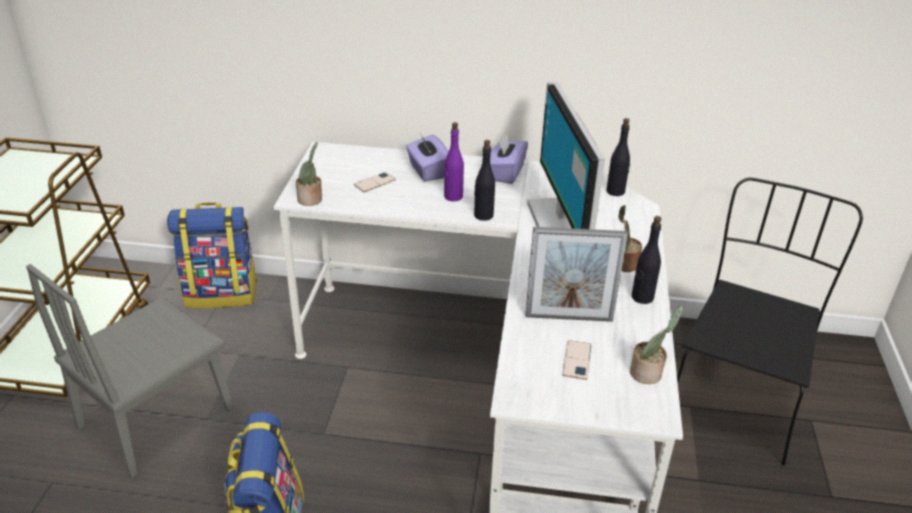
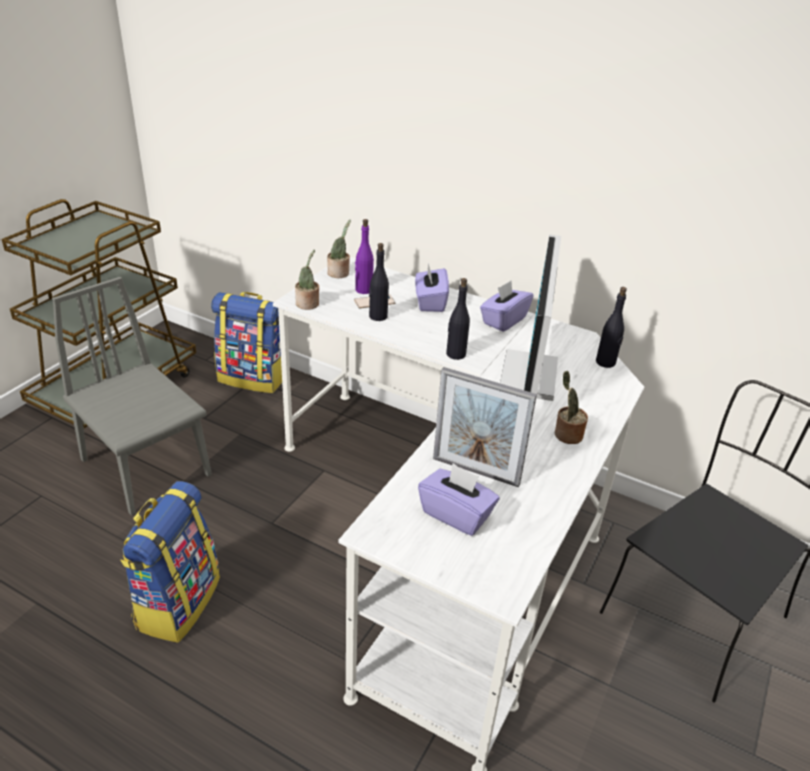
camera: 20 degrees right, 0 degrees up
grey chair [26,264,234,478] -> grey chair turned 75 degrees clockwise [52,277,212,516]
purple bottle [444,122,464,201] -> purple bottle moved to [355,219,374,294]
phone [562,340,591,380] -> purple tissue box [418,463,500,536]
potted plant [630,305,683,384] -> potted plant moved to [327,220,351,278]
black bottle [632,216,661,304] -> black bottle moved to [369,243,389,321]

